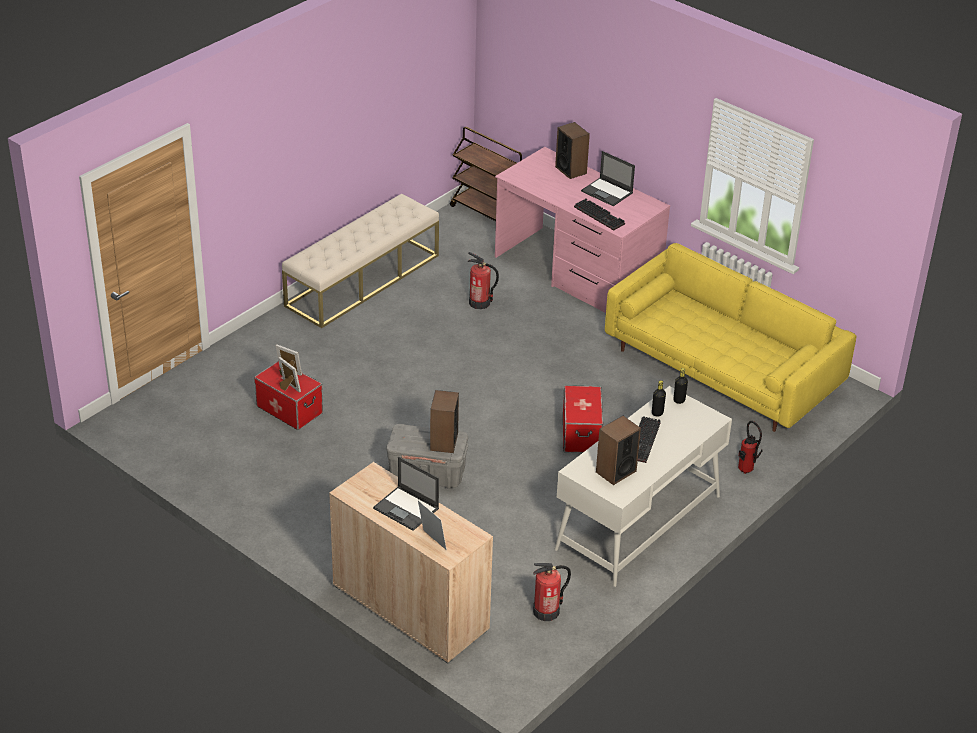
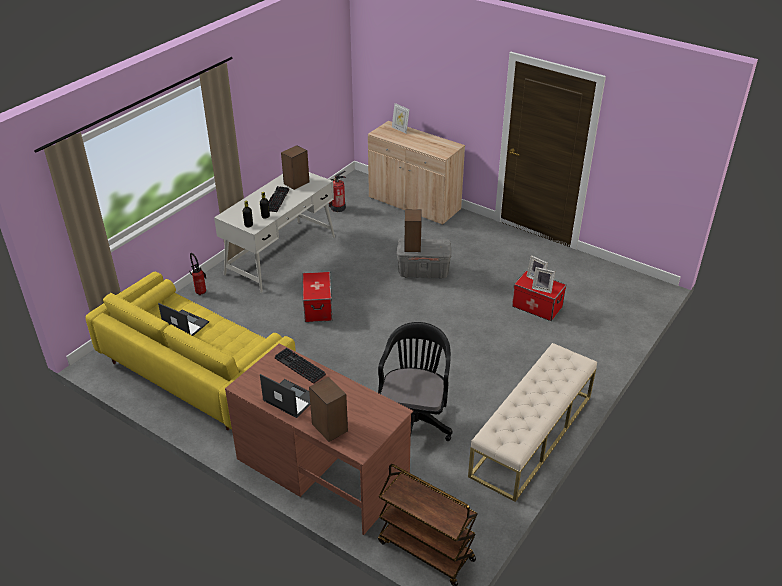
camera: 175 degrees right, 0 degrees up
laptop [373,457,439,531] -> laptop moved to [158,303,209,336]
fire extinguisher [468,252,499,309] -> black office chair [378,322,453,441]
pink desk [495,147,670,313] -> brown desk [225,344,413,535]

